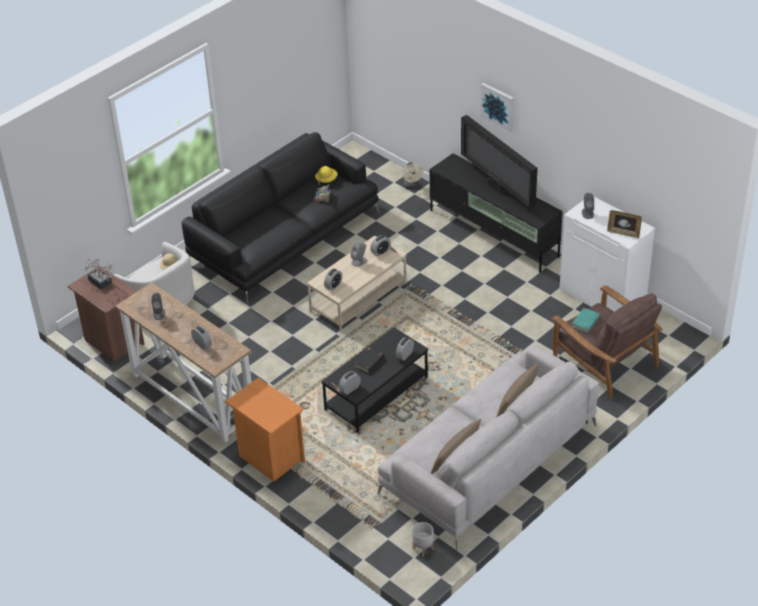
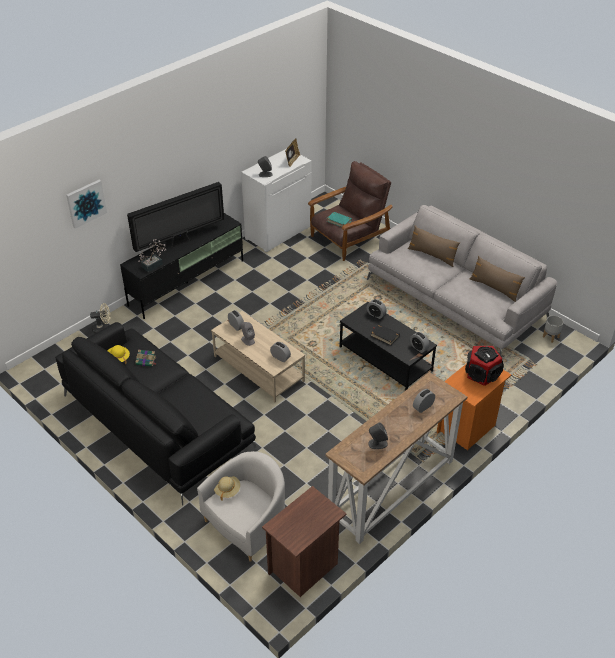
camera: 90 degrees left, 0 degrees up
potted plant [82,258,115,289] -> potted plant moved to [138,239,166,272]
picture [480,83,514,132] -> picture moved to [66,180,107,229]
none -> speaker [465,346,504,386]

